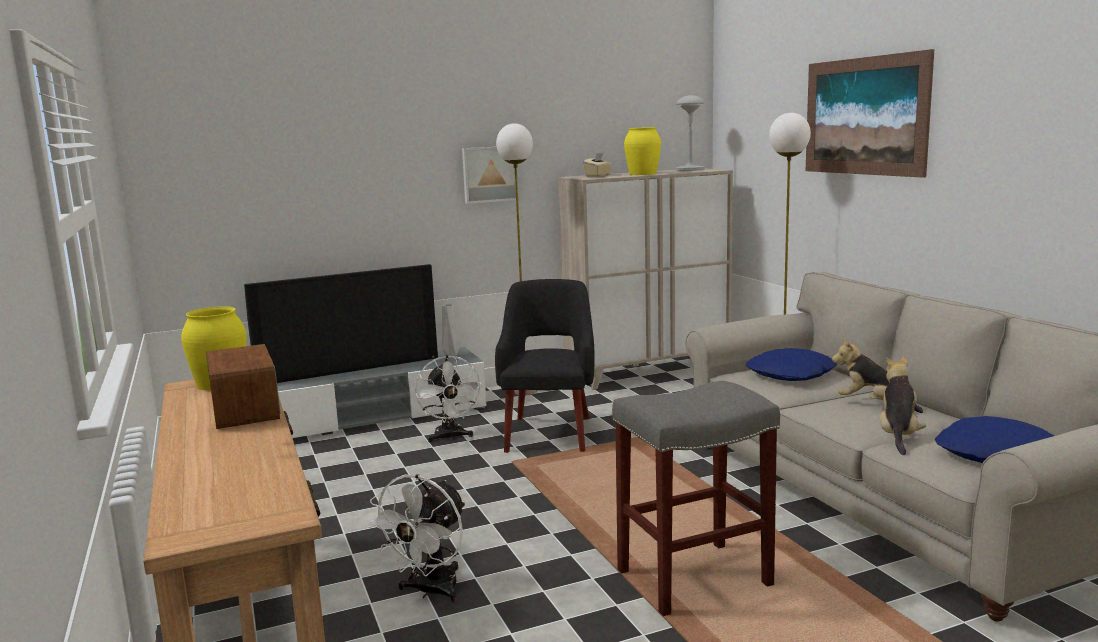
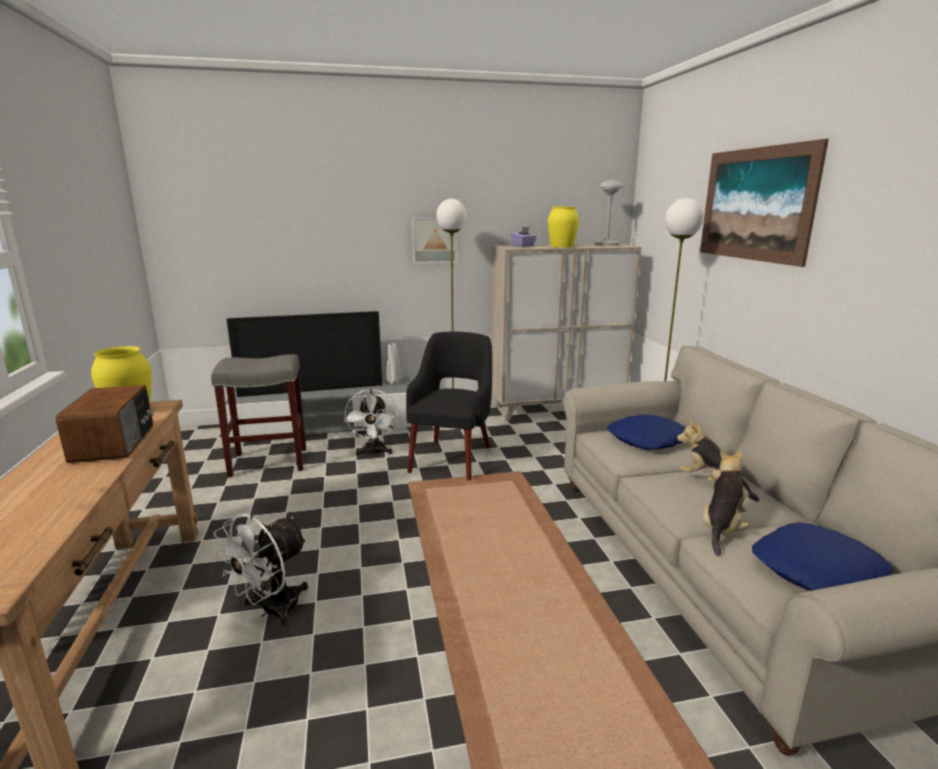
camera: 10 degrees right, 5 degrees up
beige tissue box [583,153,612,177] -> purple tissue box [511,227,537,247]
grey stool [612,381,780,616] -> grey stool moved to [211,354,306,477]

